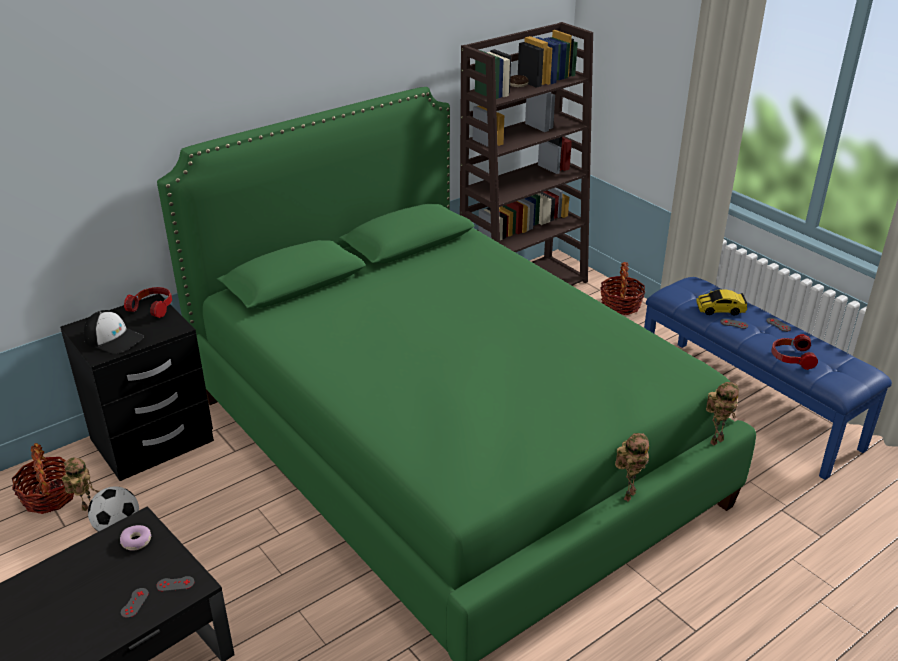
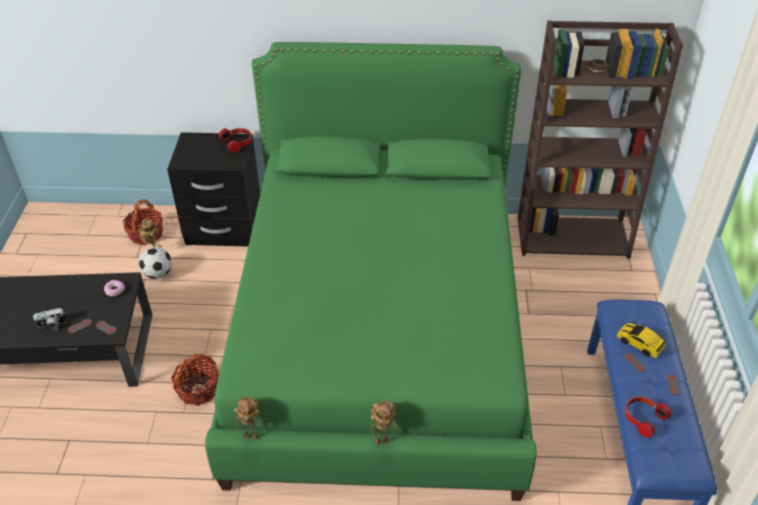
camera: 40 degrees right, 10 degrees up
cap [84,310,144,354] -> none
basket [600,262,646,315] -> basket moved to [171,354,219,406]
toy robot [706,382,739,446] -> toy robot moved to [234,397,260,439]
none -> camera [33,308,67,332]

